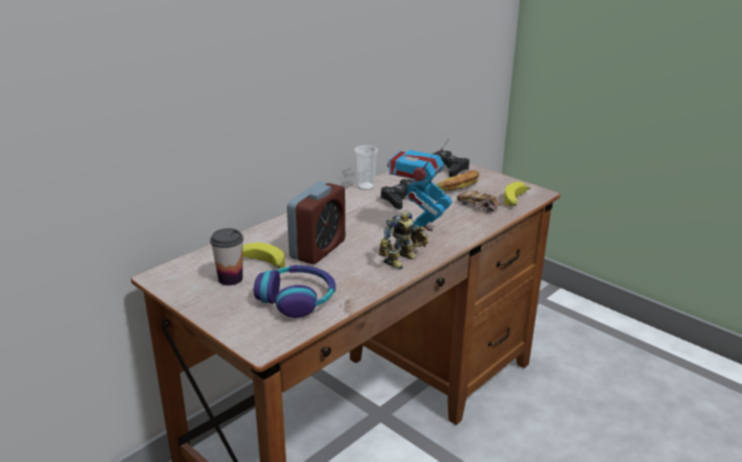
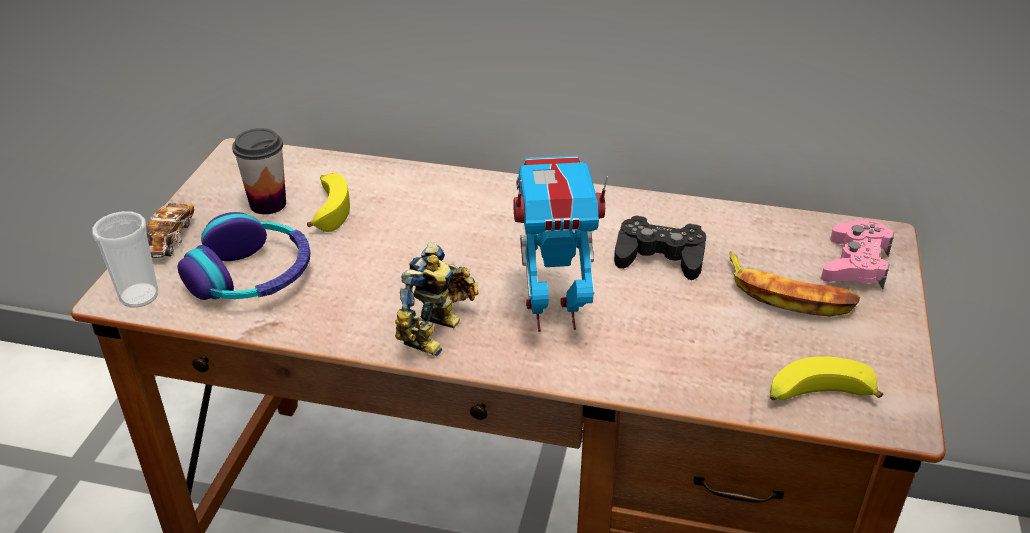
camera: 60 degrees right, 10 degrees up
alarm clock [287,181,345,264] -> none
cup [354,145,378,190] -> cup moved to [92,211,159,308]
toy robot [379,210,428,270] -> toy robot turned 75 degrees counterclockwise [395,242,479,356]
black game controller [434,151,469,177] -> pink game controller [821,220,894,289]
toy car [457,191,501,213] -> toy car moved to [146,203,194,258]

